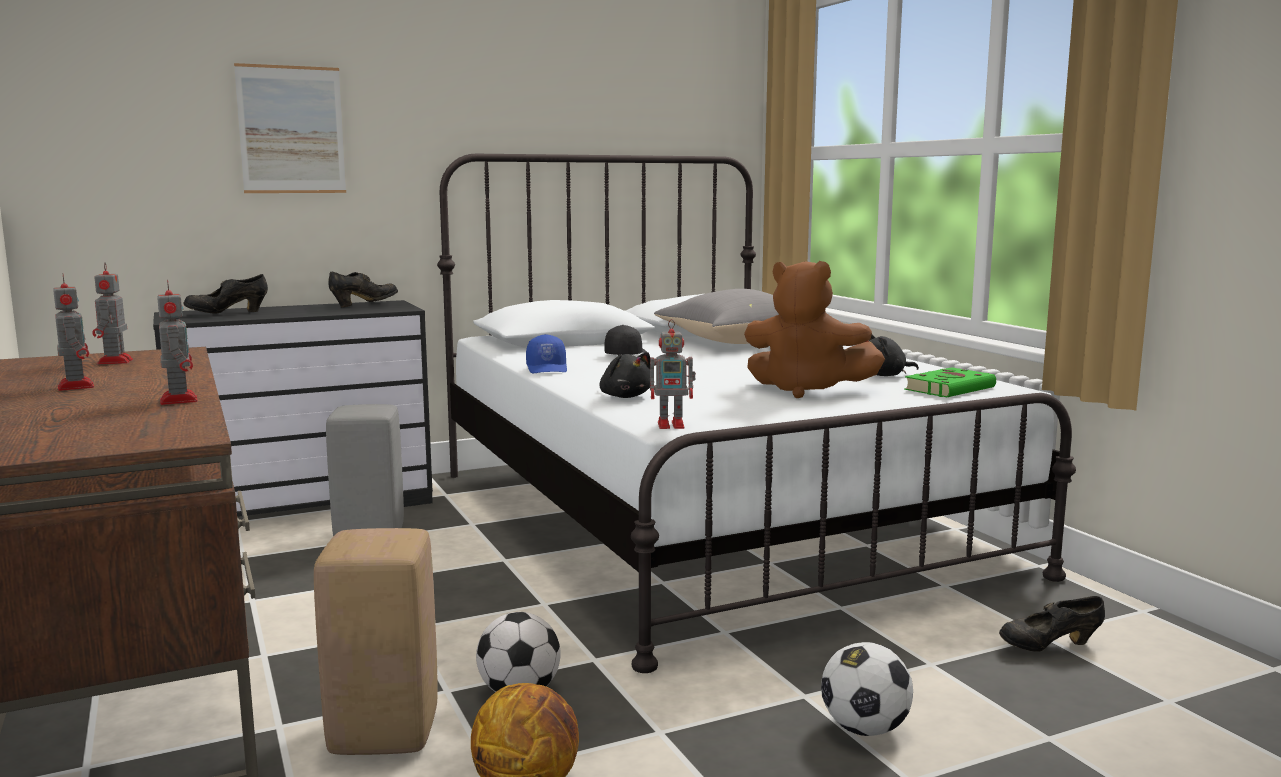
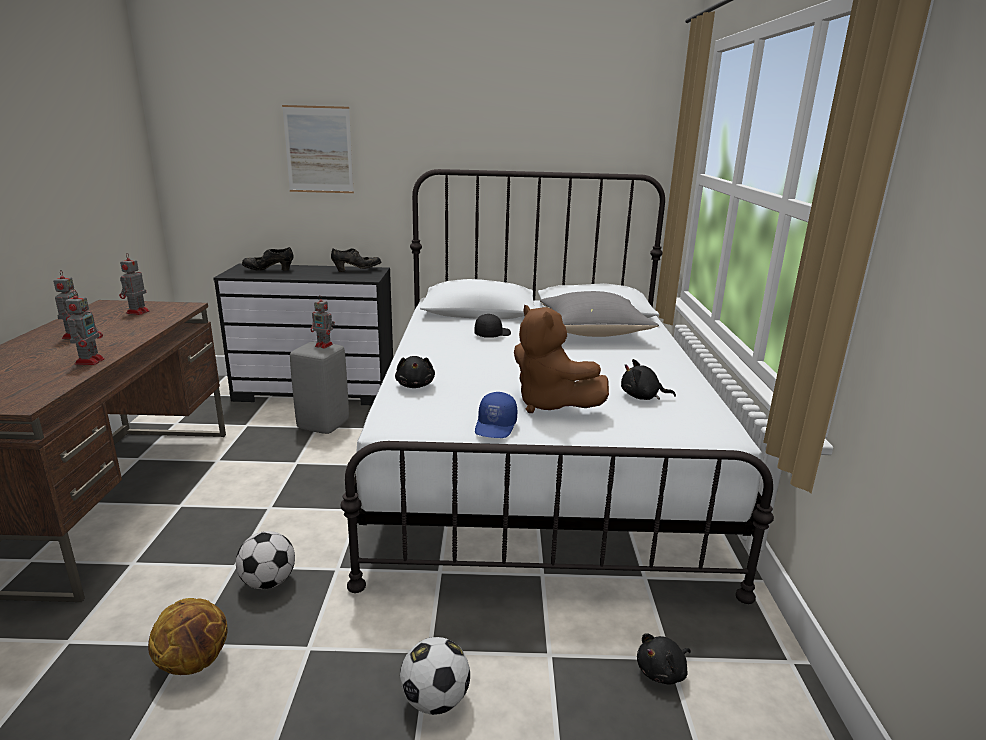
camera: 25 degrees right, 10 degrees up
beige stool [314,528,438,755] -> none
blue cap [526,334,567,373] -> blue cap moved to [475,392,517,438]
toy robot [650,319,696,429] -> toy robot moved to [311,296,335,349]
green book [904,367,996,397] -> none
black shoe [999,596,1105,652] -> black plush toy [637,633,691,684]

